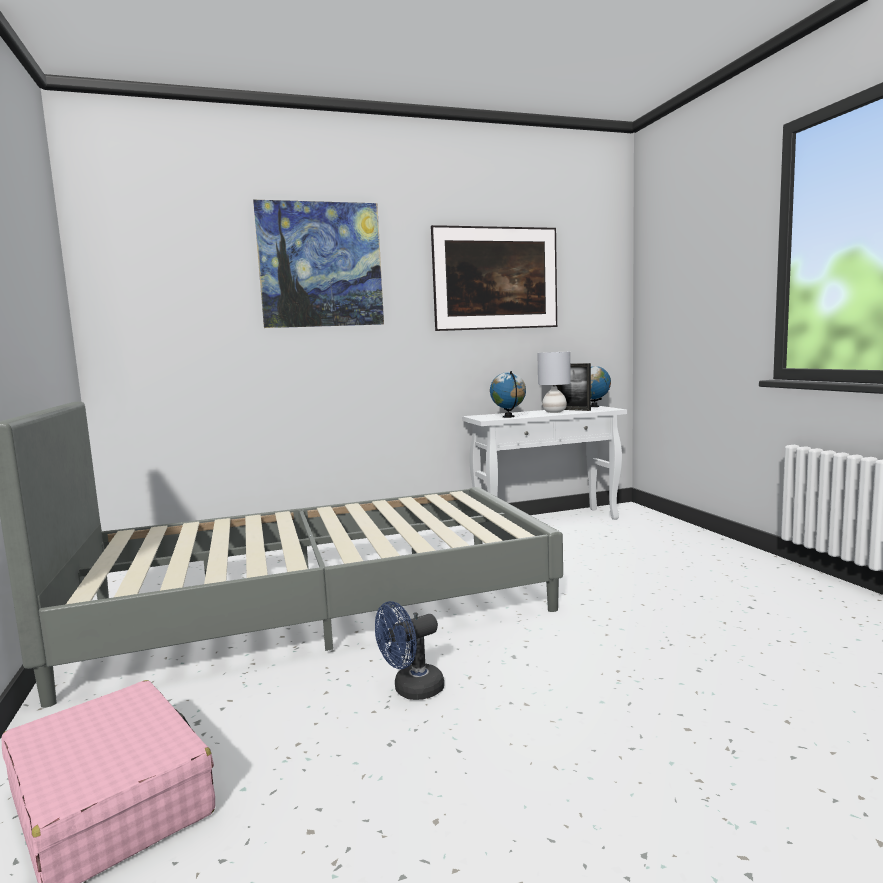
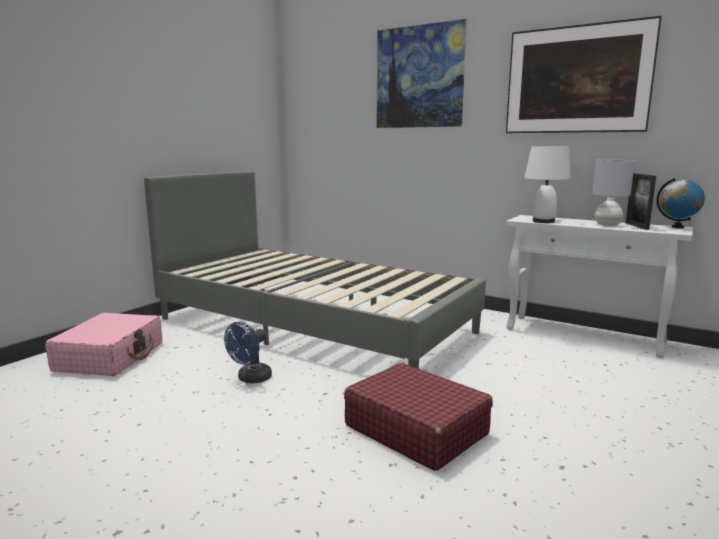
camera: 50 degrees right, 5 degrees up
blue fan [375,601,444,700] -> blue fan turned 75 degrees counterclockwise [224,322,272,384]
globe [490,371,526,418] -> white table lamp [524,147,571,223]
none -> red suitcase [344,363,493,471]

